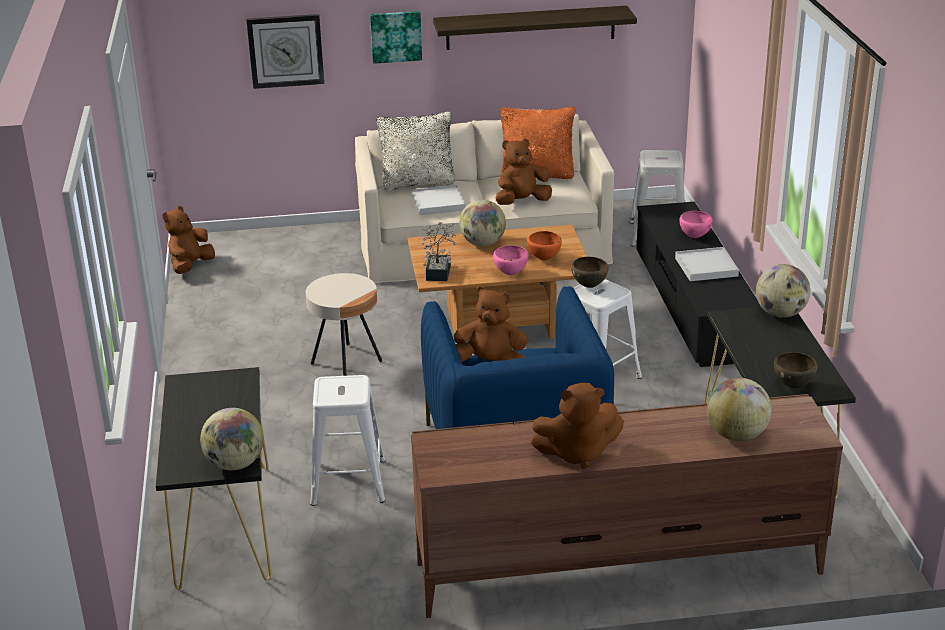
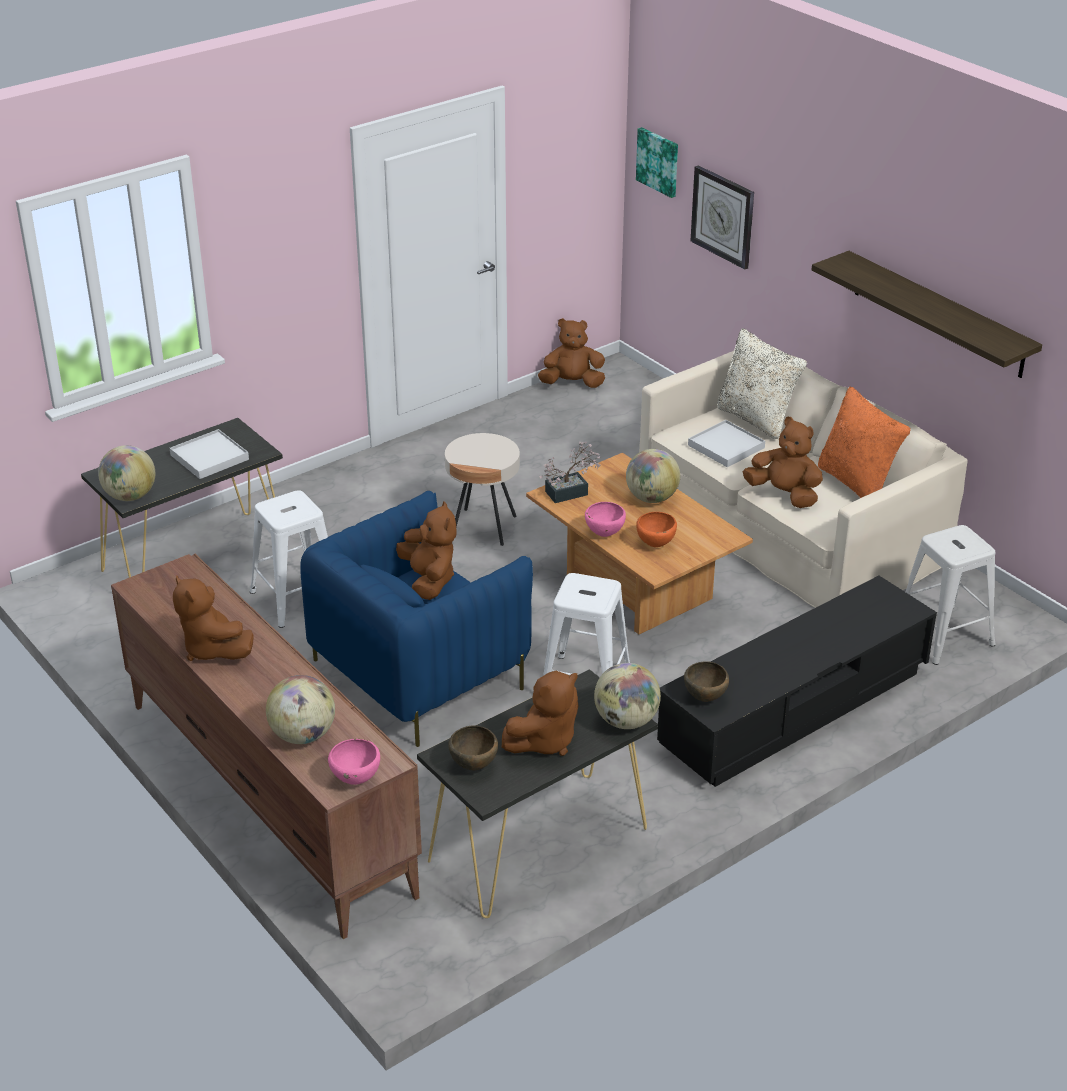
camera: 60 degrees right, 5 degrees up
picture [370,11,422,64] -> picture moved to [636,127,678,198]
brown bowl [571,257,609,288] -> brown bowl moved to [684,661,729,702]
white tray [675,247,739,281] -> white tray moved to [170,429,249,479]
pink bowl [679,211,713,238] -> pink bowl moved to [328,739,380,785]
none -> brown plush toy [502,671,578,756]

